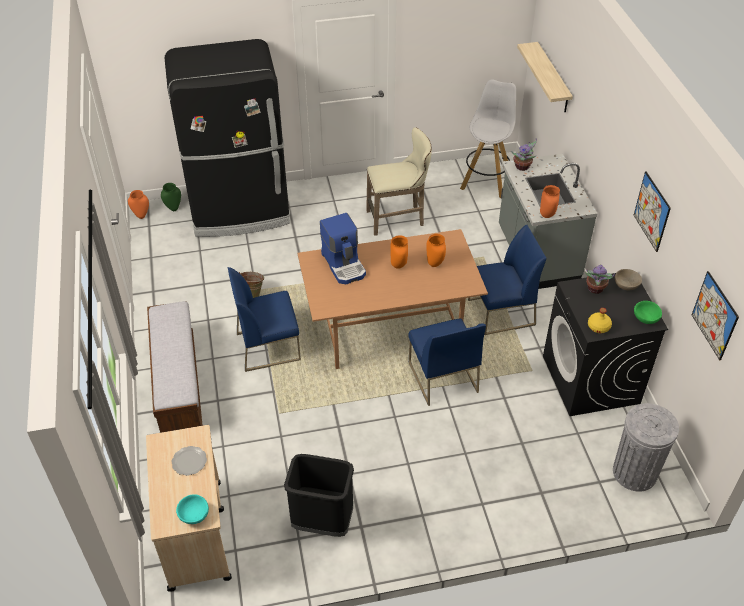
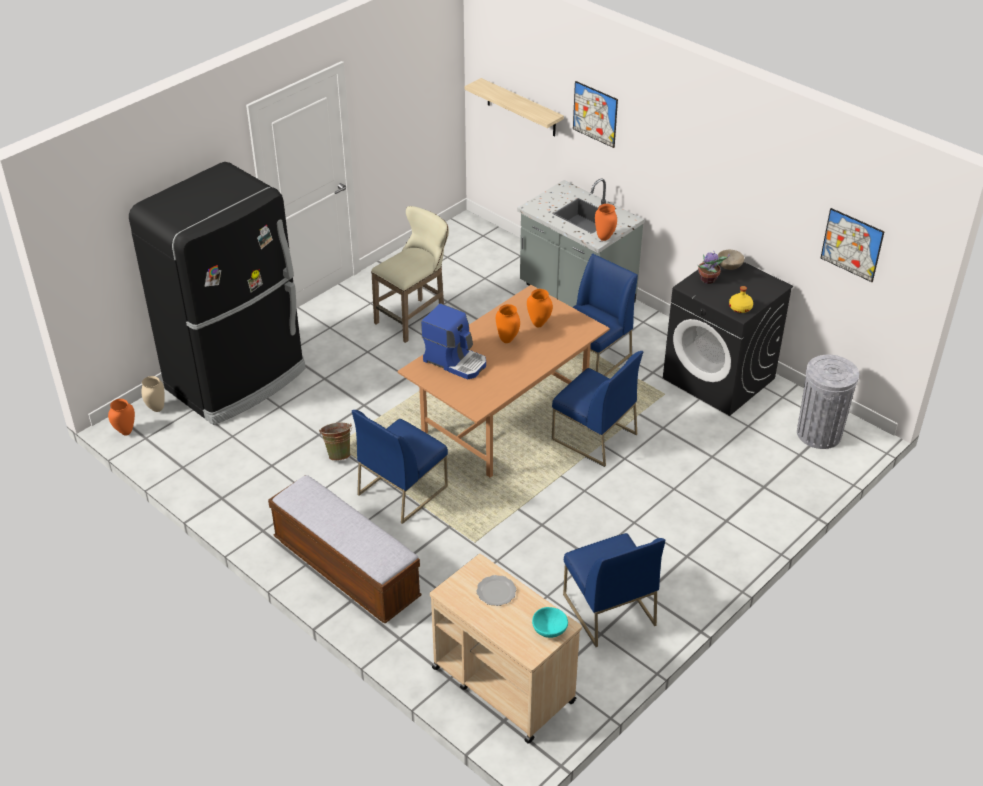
camera: 35 degrees left, 5 degrees down
green vase [161,183,181,211] -> beige vase [141,376,165,412]
black trash can [284,454,354,537] -> blue chair [563,533,665,647]
white stool [460,79,516,198] -> none
potted plant [511,139,537,171] -> none
picture [634,172,671,252] -> picture moved to [573,81,618,148]
green bowl [634,301,662,324] -> none

